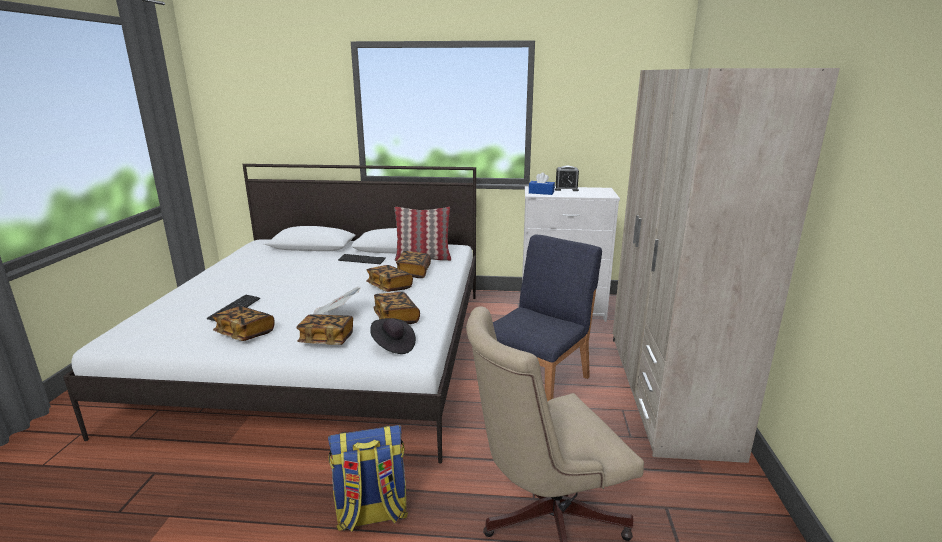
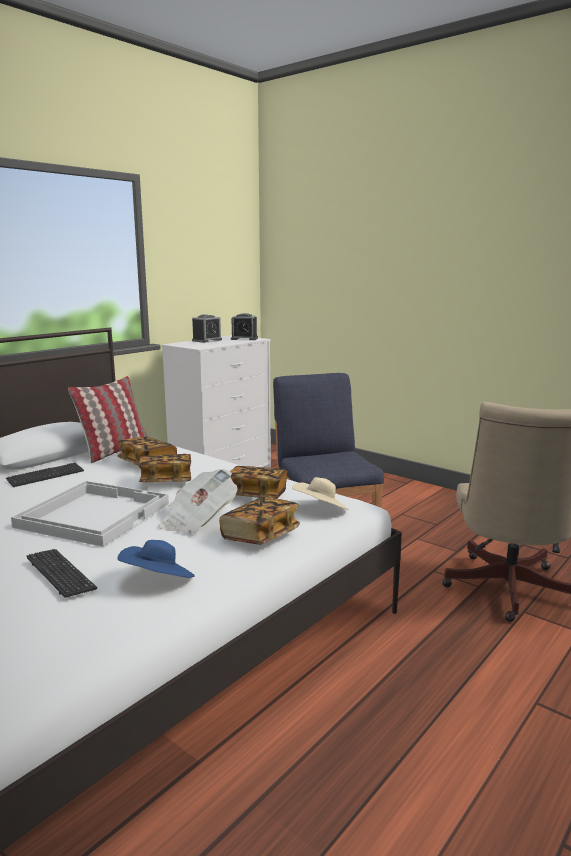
camera: 55 degrees left, 5 degrees down
book [212,306,275,341] -> blue hat [117,540,195,578]
backpack [328,425,408,532] -> none
black hat [370,318,416,354] -> beige hat [292,477,349,510]
blue tissue box [529,172,555,195] -> none
beige wardrobe [613,68,840,463] -> none
none -> white tray [11,481,169,547]
none -> alarm clock [231,313,258,340]

